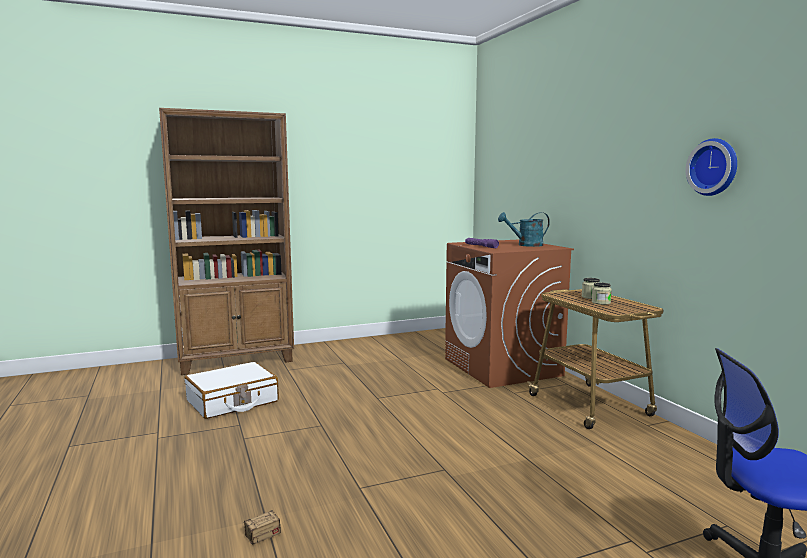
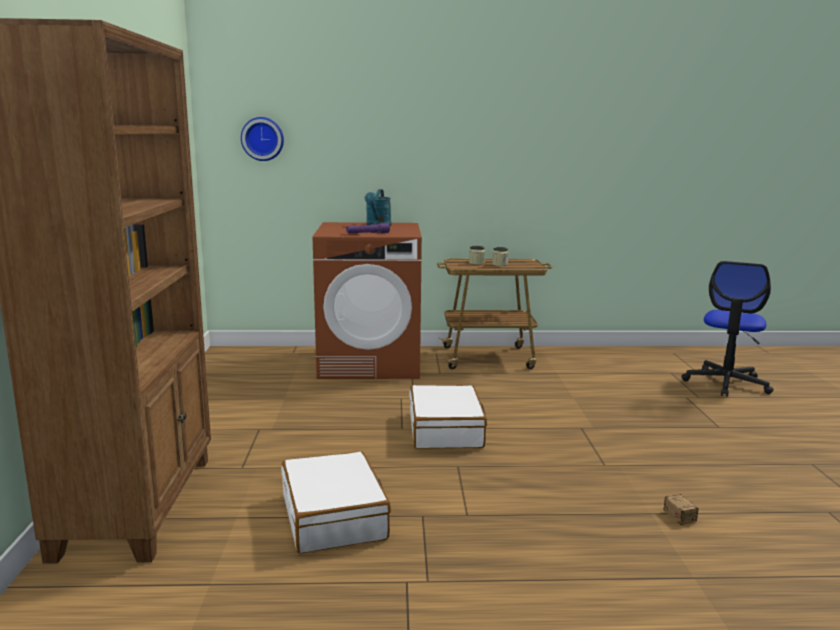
camera: 70 degrees left, 5 degrees up
wall clock [685,138,737,196] -> wall clock moved to [241,117,284,161]
none -> white suitcase [409,385,487,449]

